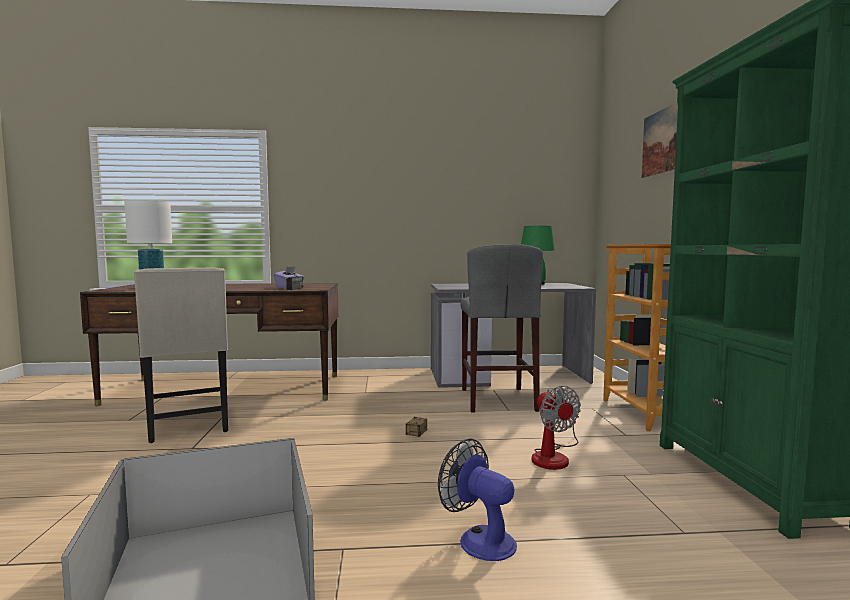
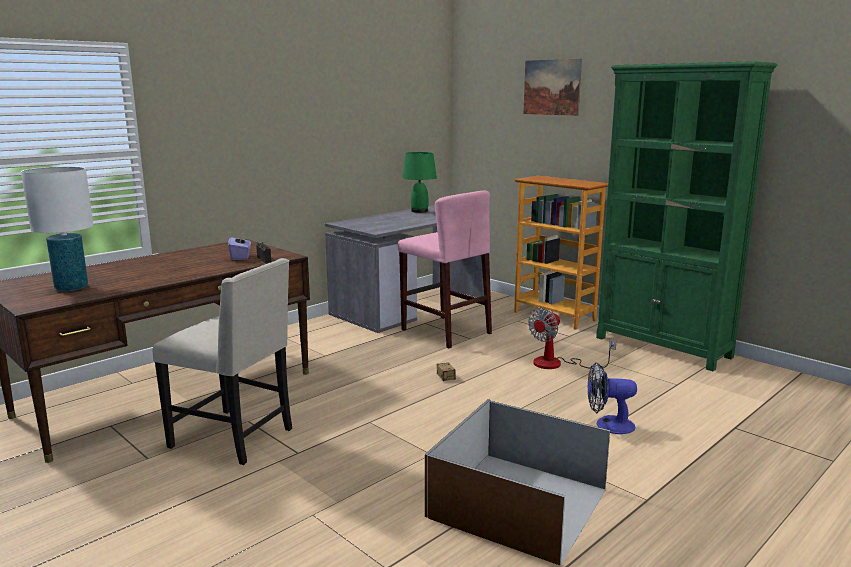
camera: 40 degrees left, 10 degrees up
grey stool [460,244,543,413] -> pink stool [398,191,492,348]
fan [532,386,581,470] -> fan turned 105 degrees clockwise [528,308,617,369]

